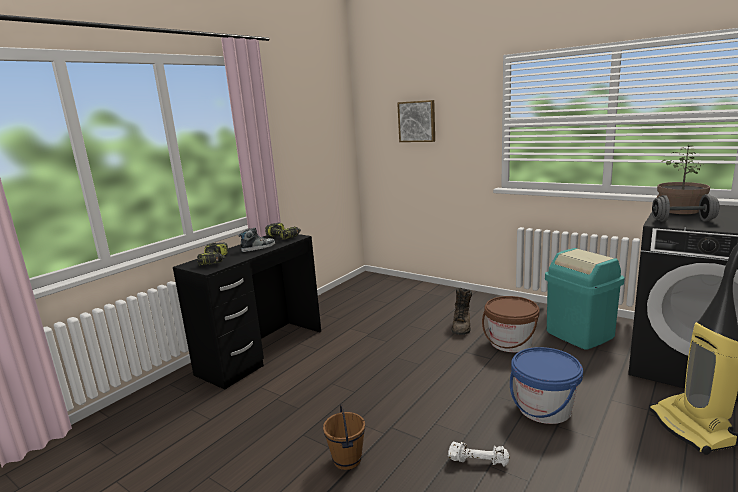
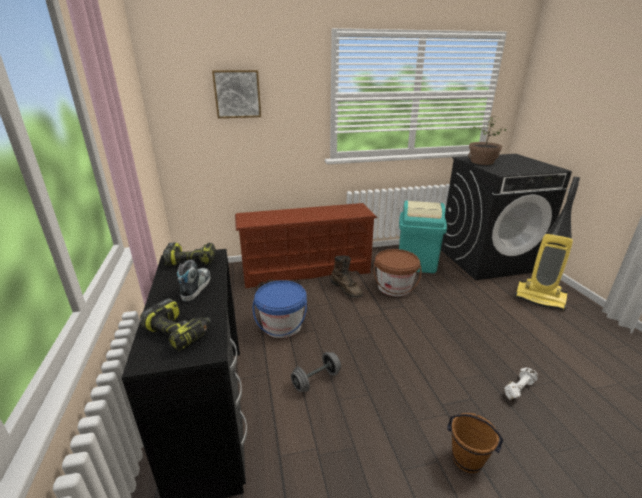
camera: 50 degrees left, 10 degrees up
blue bucket [510,347,583,424] -> blue bucket moved to [253,280,307,338]
grey dumbbell [652,194,719,222] -> grey dumbbell moved to [291,352,341,392]
none -> brown shoe rack [235,203,377,288]

